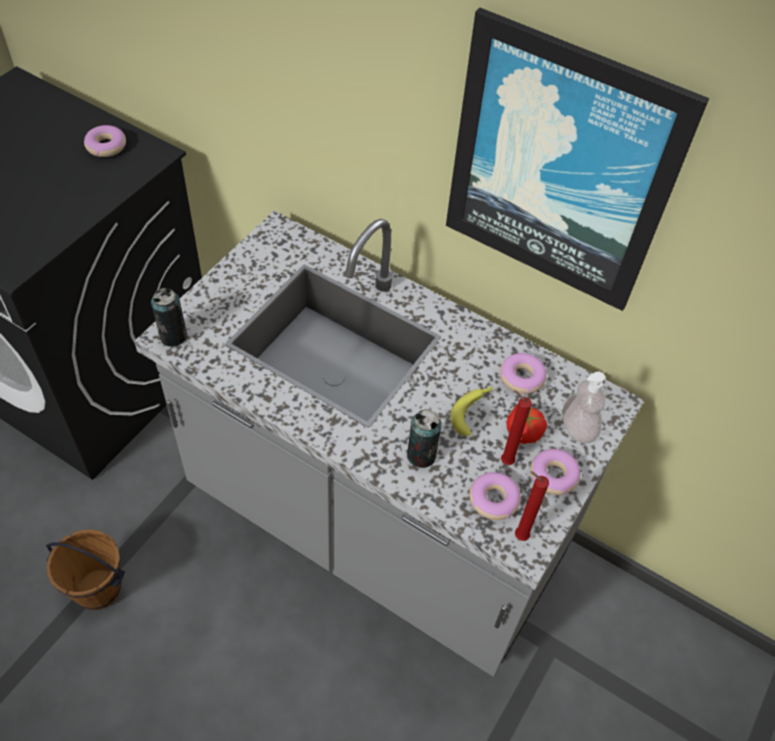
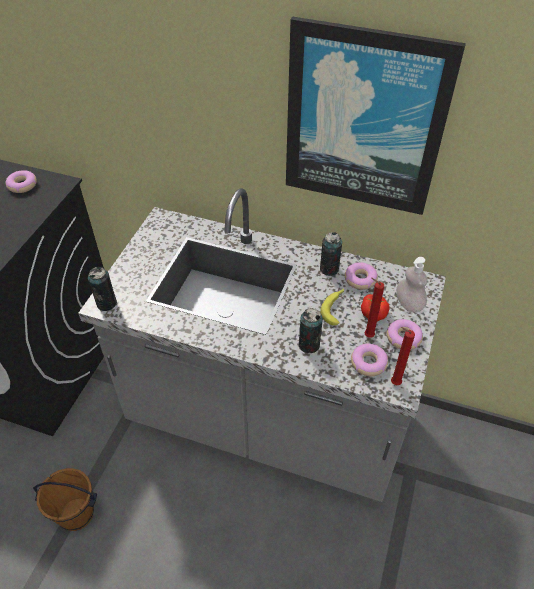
camera: 10 degrees left, 5 degrees down
none -> can [320,232,342,276]

